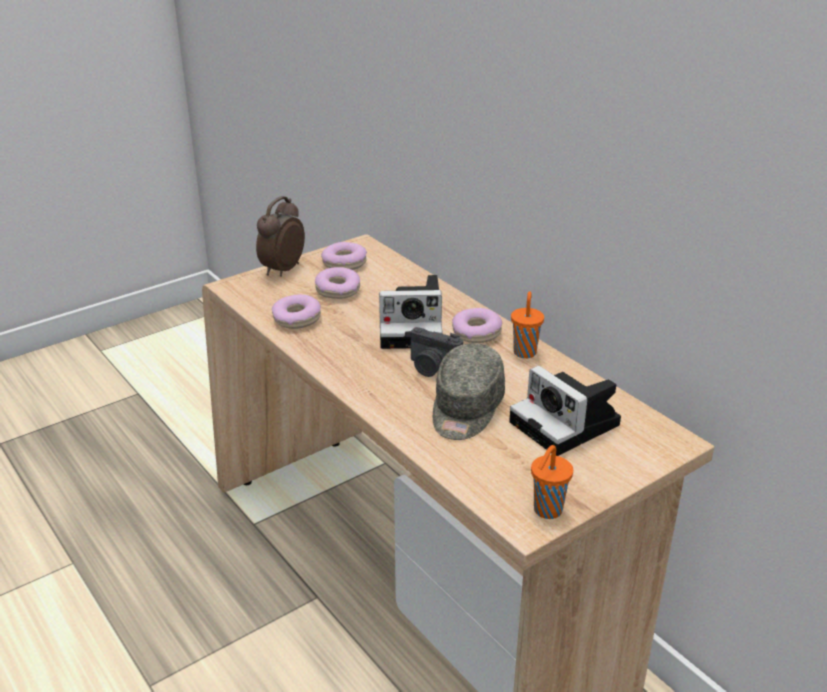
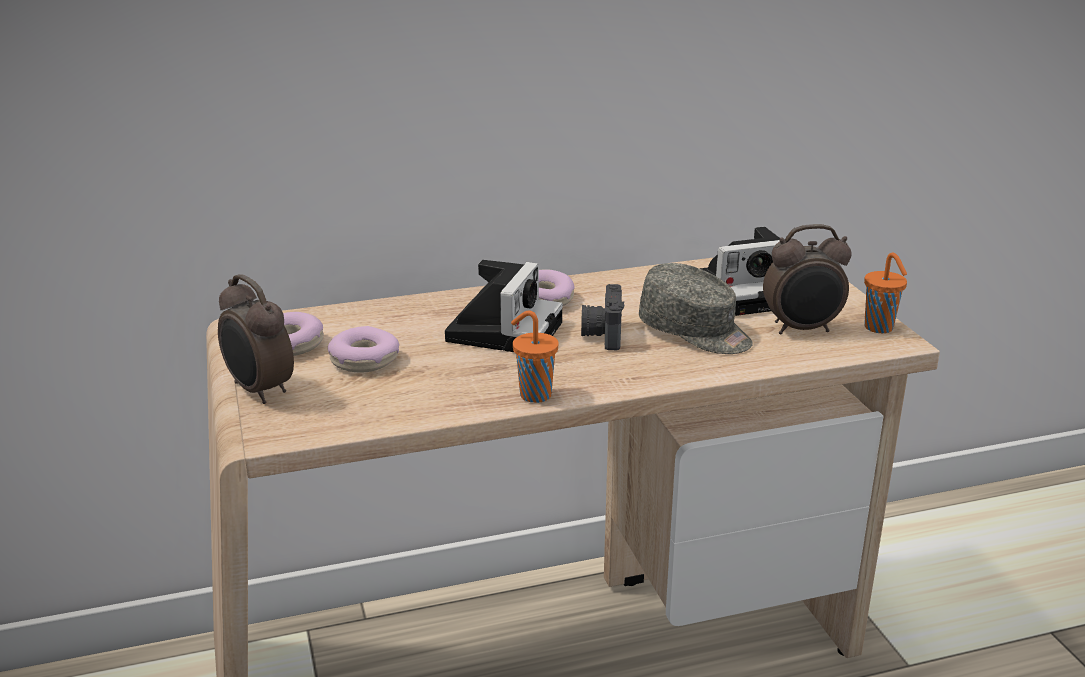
camera: 70 degrees left, 5 degrees down
donut [272,294,321,329] -> none
camera [411,327,463,377] -> camera turned 135 degrees clockwise [581,284,624,350]
orange cup [511,292,544,358] -> orange cup moved to [511,311,559,403]
none -> alarm clock [763,224,852,334]

